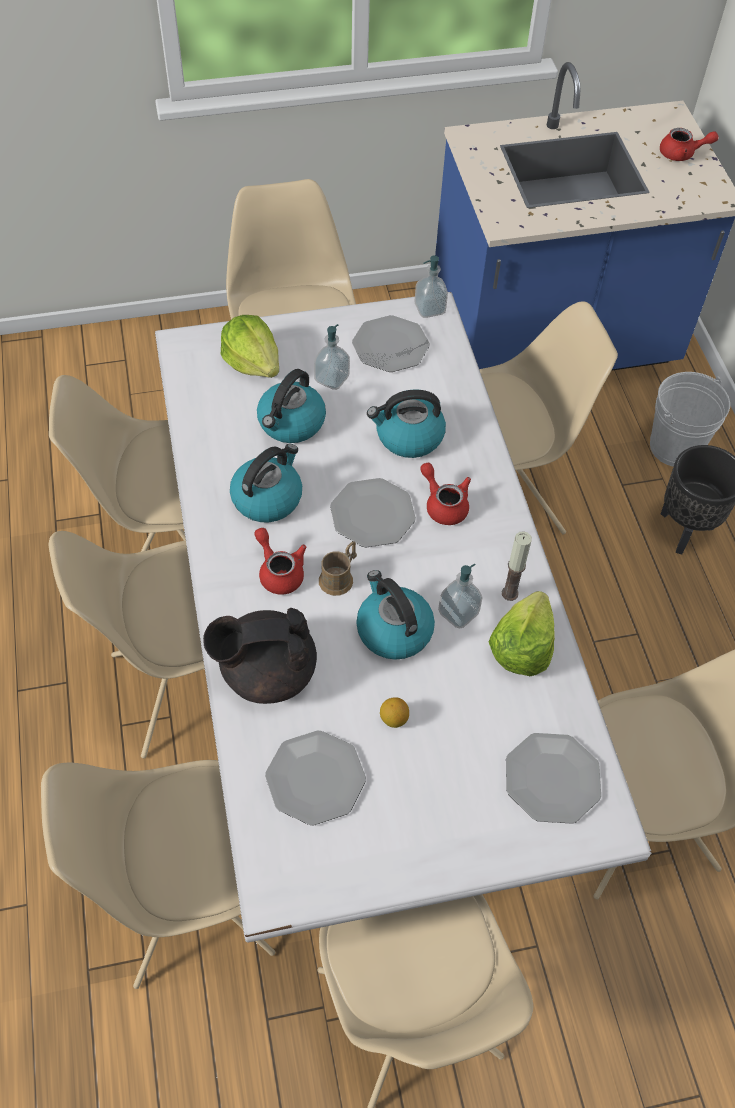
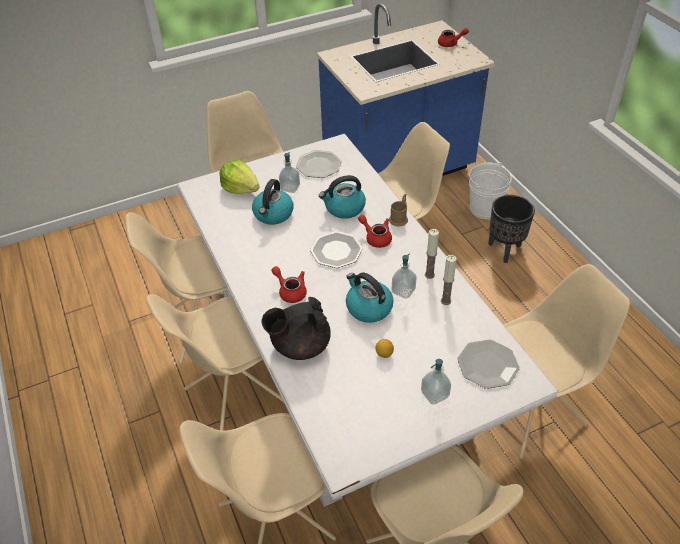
camera: 10 degrees left, 10 degrees down
kettle [230,444,302,522] -> none
plate [265,731,366,825] -> none
brown mug [319,542,357,596] -> brown mug moved to [389,194,408,227]
soap dispenser [414,255,448,318] -> soap dispenser moved to [421,359,451,405]
lettuce [489,591,555,676] -> candle [441,255,457,305]

